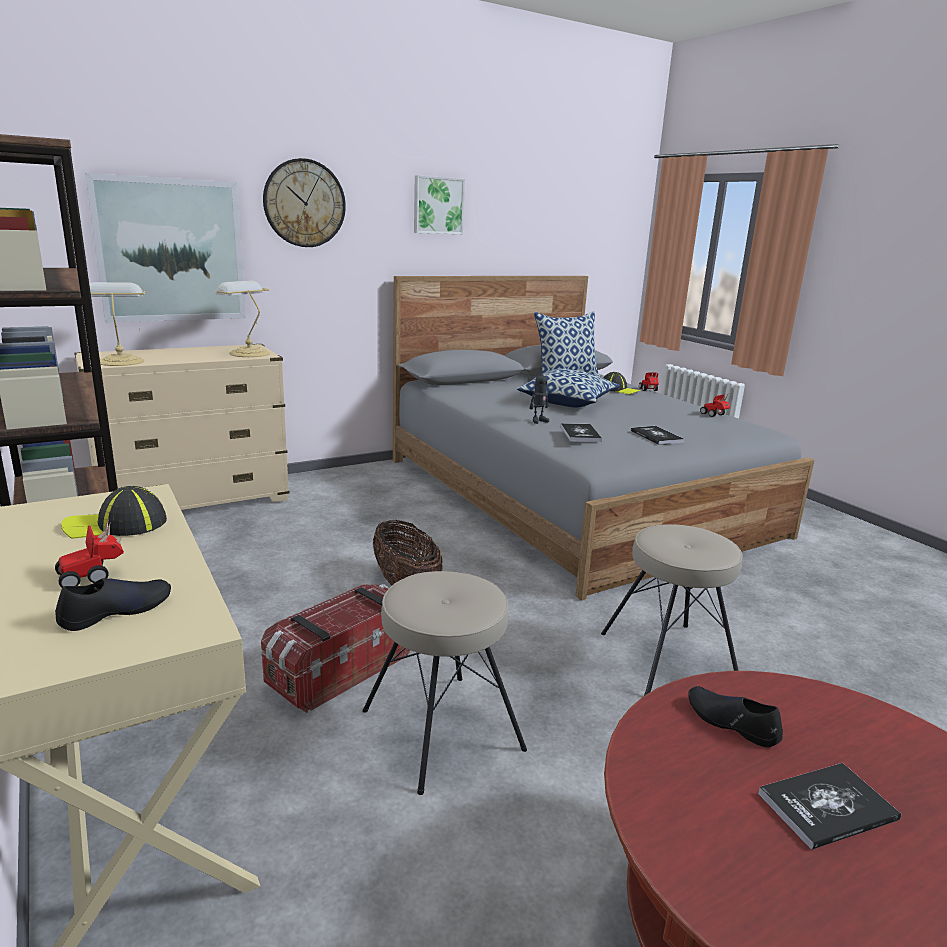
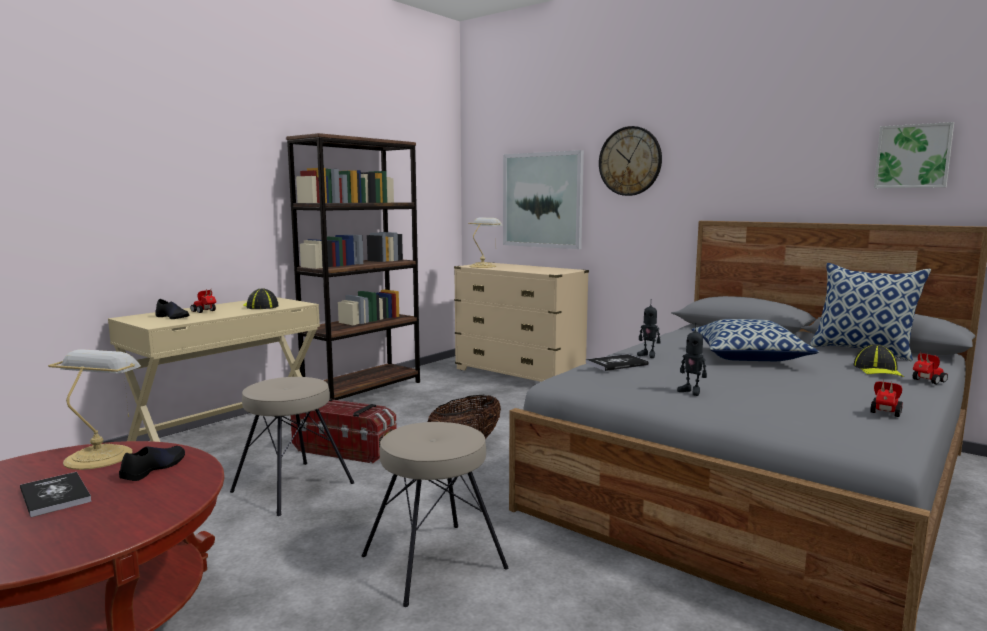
camera: 70 degrees right, 10 degrees down
table lamp [214,281,270,357] -> table lamp moved to [48,349,141,470]
picture [414,175,465,234] -> picture moved to [874,122,954,188]
book [631,426,684,445] -> toy robot [677,323,707,396]

